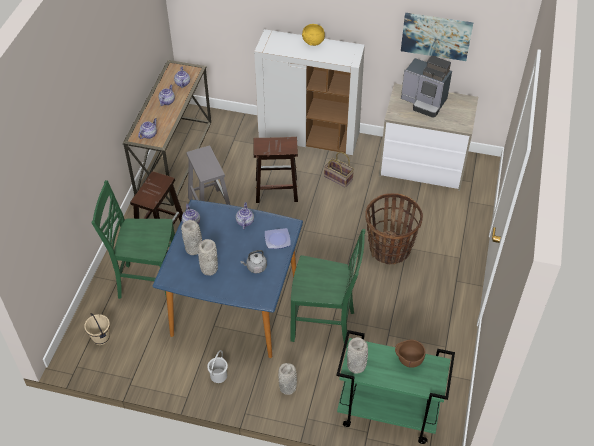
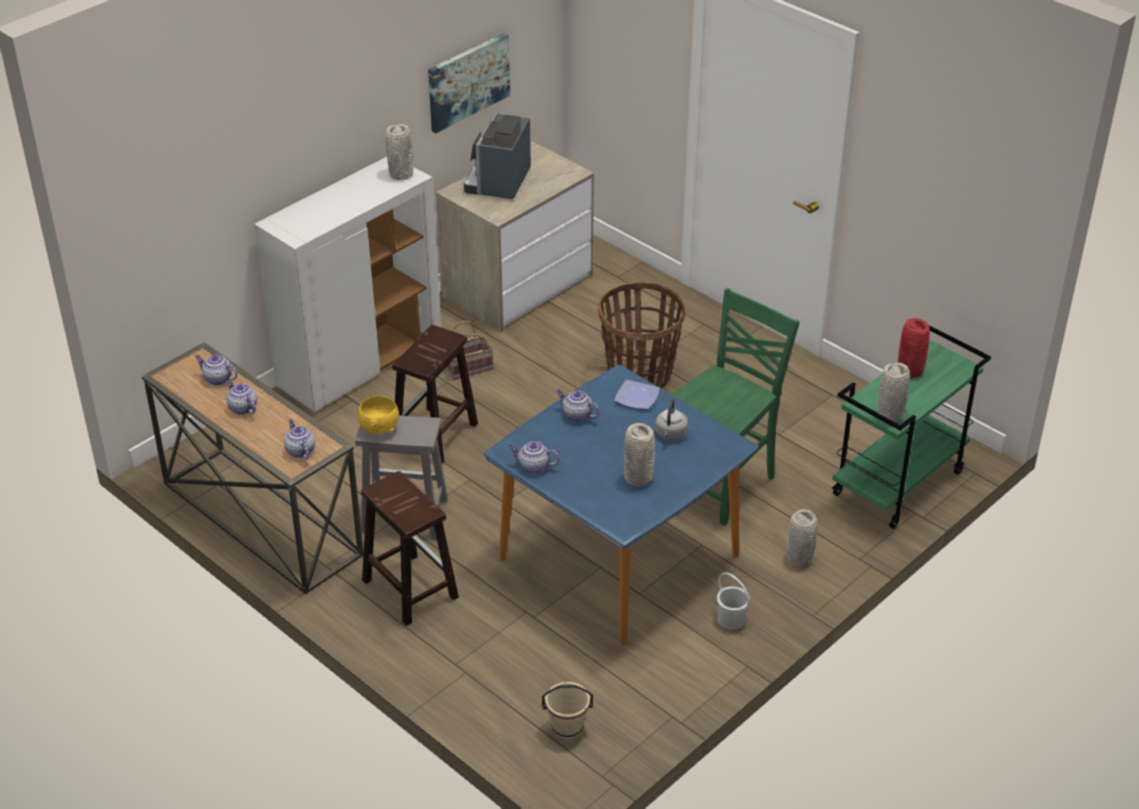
camera: 60 degrees left, 10 degrees down
green chair [92,180,175,300] -> none
grey vase [181,220,202,255] -> grey vase moved to [386,124,413,180]
yellow bowl [302,24,325,46] -> yellow bowl moved to [358,396,399,434]
brown bowl [395,340,426,368] -> red vase [898,318,930,378]
coffee machine [401,56,452,118] -> coffee machine turned 135 degrees clockwise [464,112,531,199]

